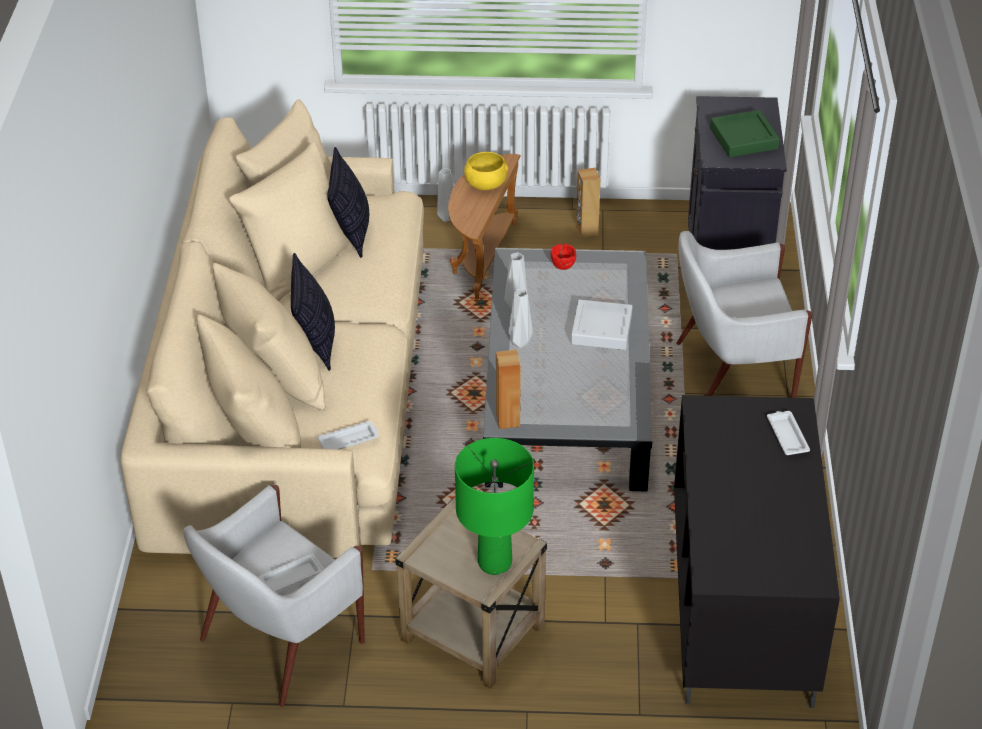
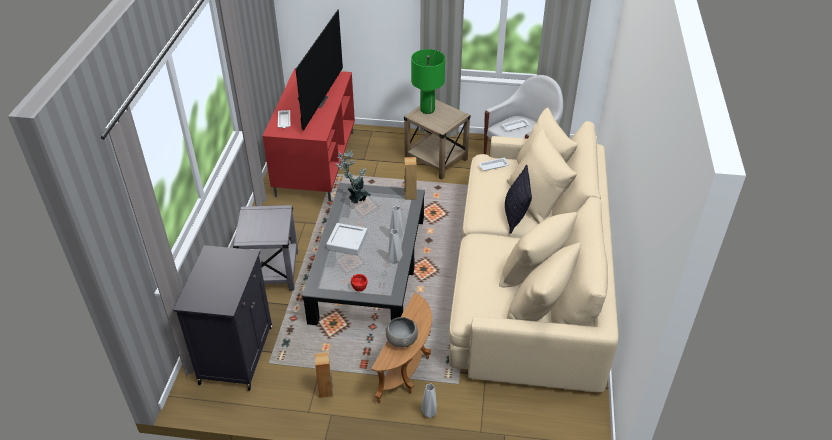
camera: 175 degrees left, 0 degrees up
pillow [328,147,369,258] -> none
yellow bowl [464,152,508,190] -> grey bowl [386,317,418,348]
black tv stand [674,395,840,708] -> red tv stand [263,68,355,201]
white armchair [676,231,813,398] -> grey side table [233,205,298,291]
green tray [710,110,780,157] -> none
none -> television [296,10,343,131]
none -> potted plant [335,150,371,204]

